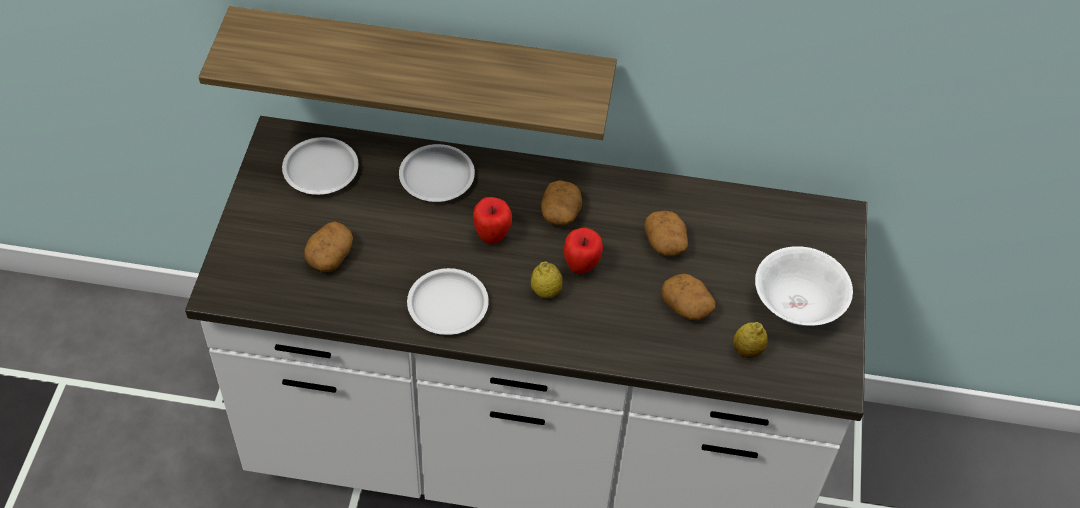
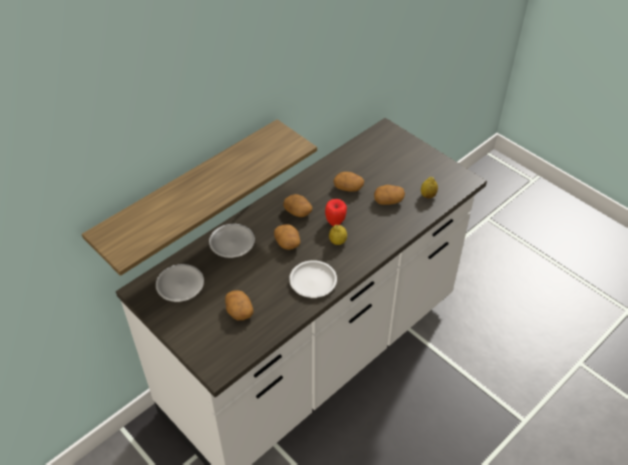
camera: 50 degrees left, 5 degrees down
apple [473,197,512,245] -> potato [274,224,300,250]
white bowl [755,246,853,326] -> none

